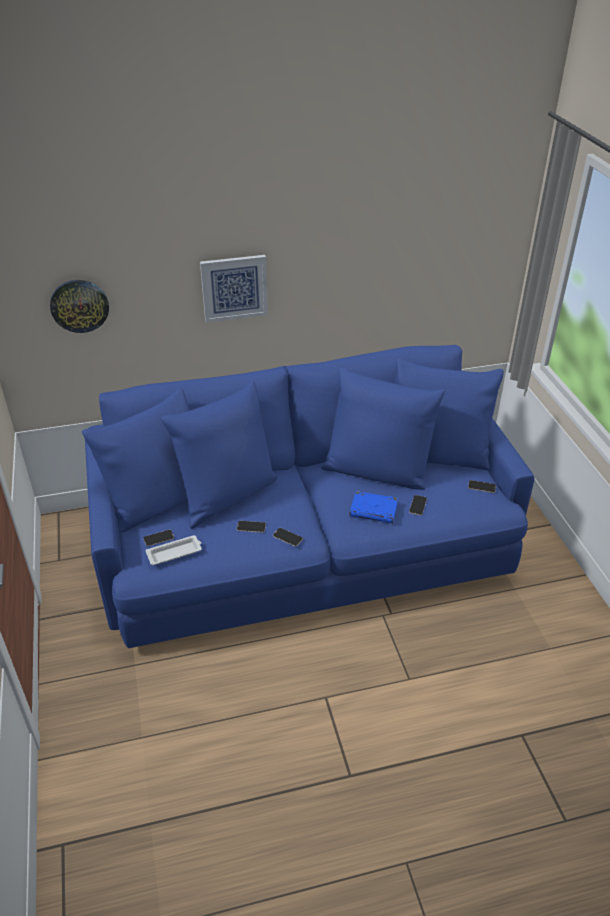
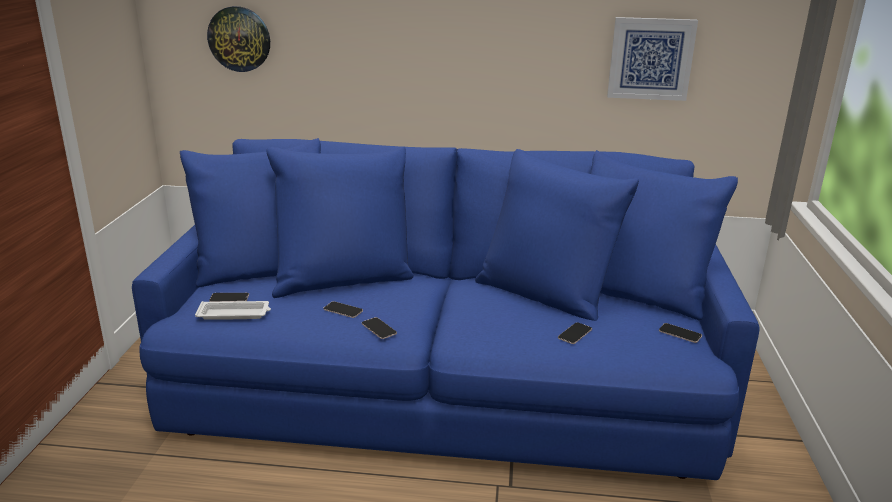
camera: 20 degrees right, 15 degrees down
picture [200,255,268,323] -> picture moved to [607,17,698,101]
blue book [350,491,398,523] -> none

